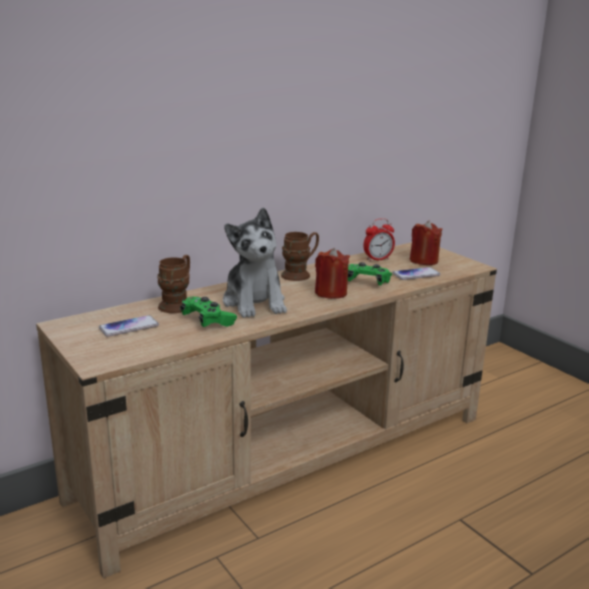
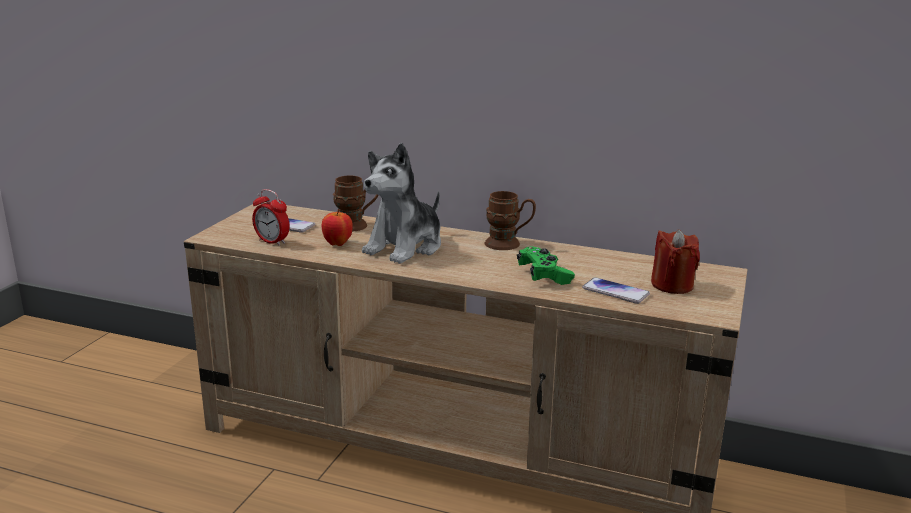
camera: 55 degrees right, 0 degrees up
green game controller [180,297,237,327] -> apple [322,210,353,246]
red candle [315,248,350,299] -> none
alarm clock [363,219,395,261] -> alarm clock moved to [252,189,290,246]

